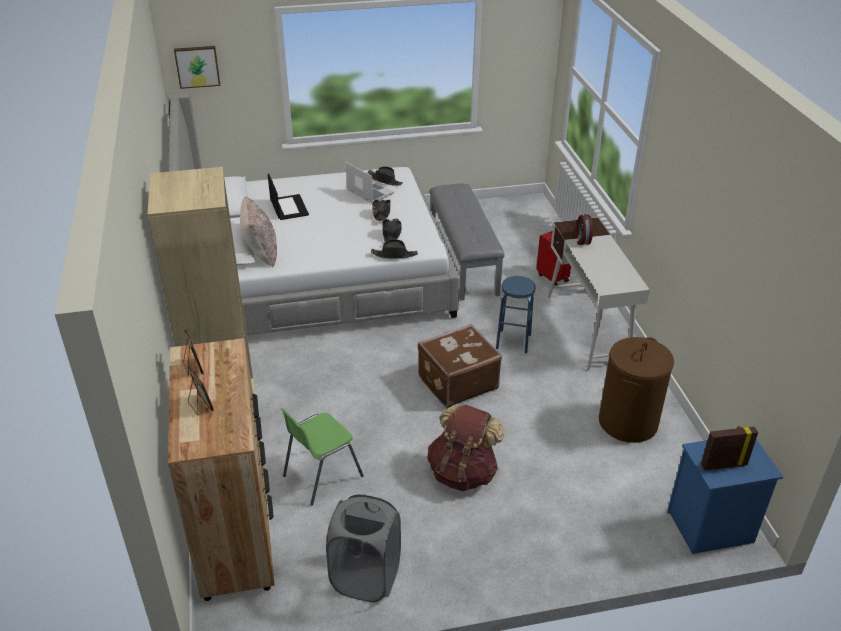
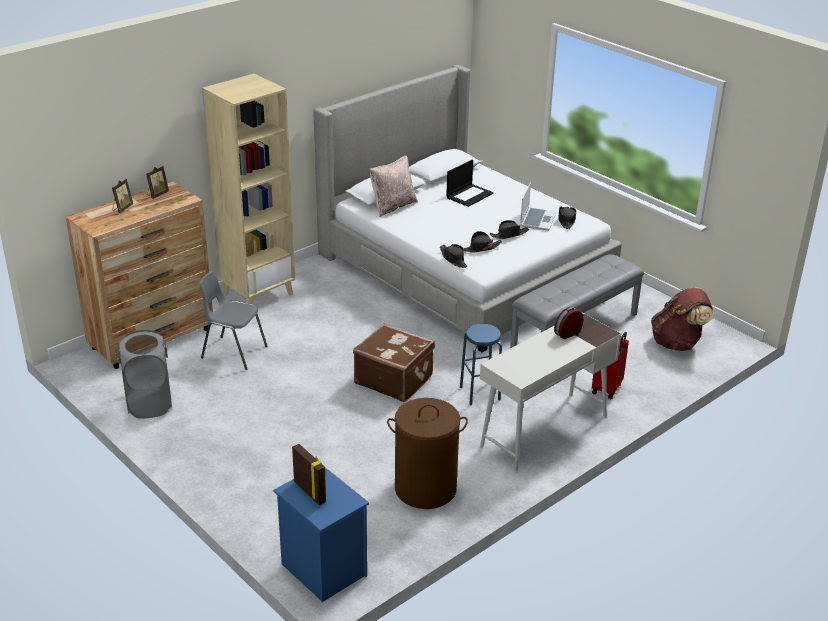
camera: 60 degrees right, 5 degrees down
picture [174,46,220,89] -> none
green chair [281,408,364,506] -> grey chair [199,271,268,370]
brown backpack [427,403,505,491] -> brown backpack moved to [651,287,713,351]

